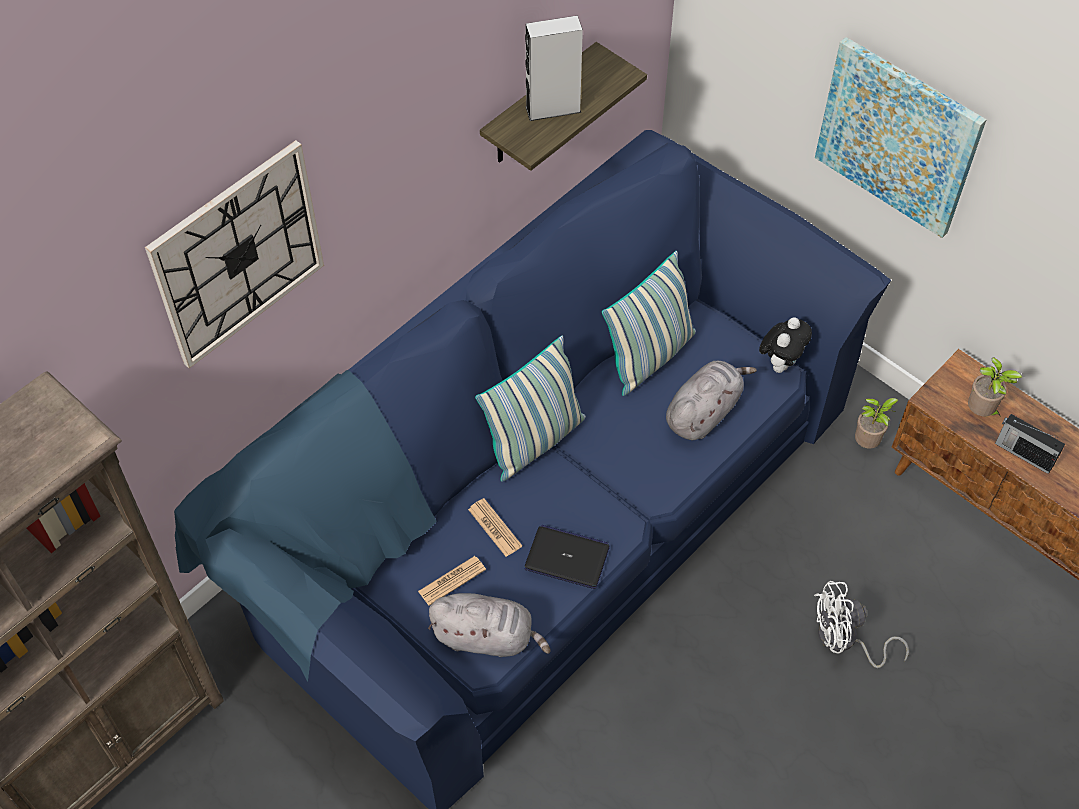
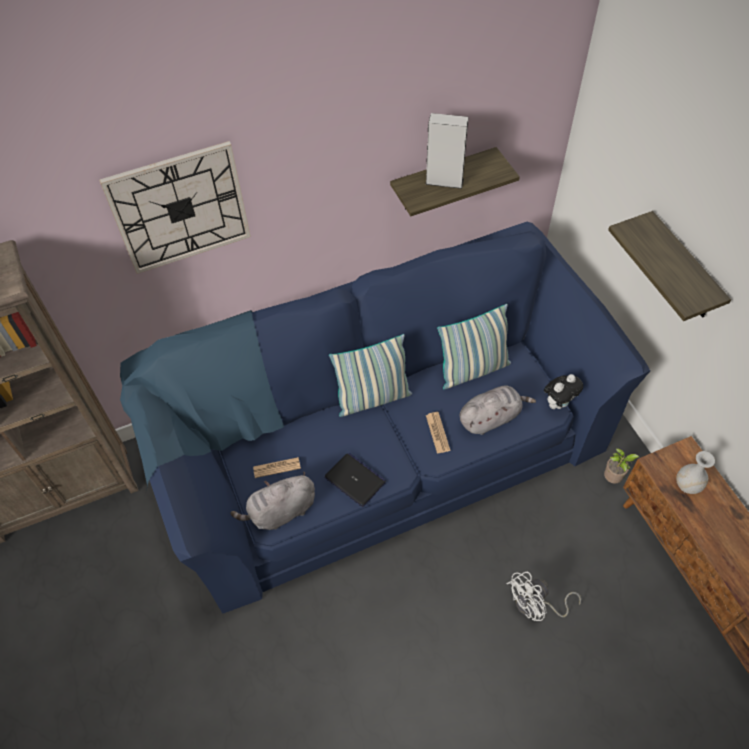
camera: 25 degrees right, 0 degrees up
grey plush toy [428,593,551,657] -> grey plush toy turned 120 degrees clockwise [230,472,315,530]
newspaper [468,498,522,557] -> newspaper moved to [426,412,451,454]
white fan [814,581,909,668] -> white fan turned 45 degrees counterclockwise [507,572,581,621]
picture [815,37,987,238] -> shelf [608,211,731,321]
potted plant [968,357,1022,417] -> white vase [676,451,715,494]
radio [995,414,1065,474] -> none

